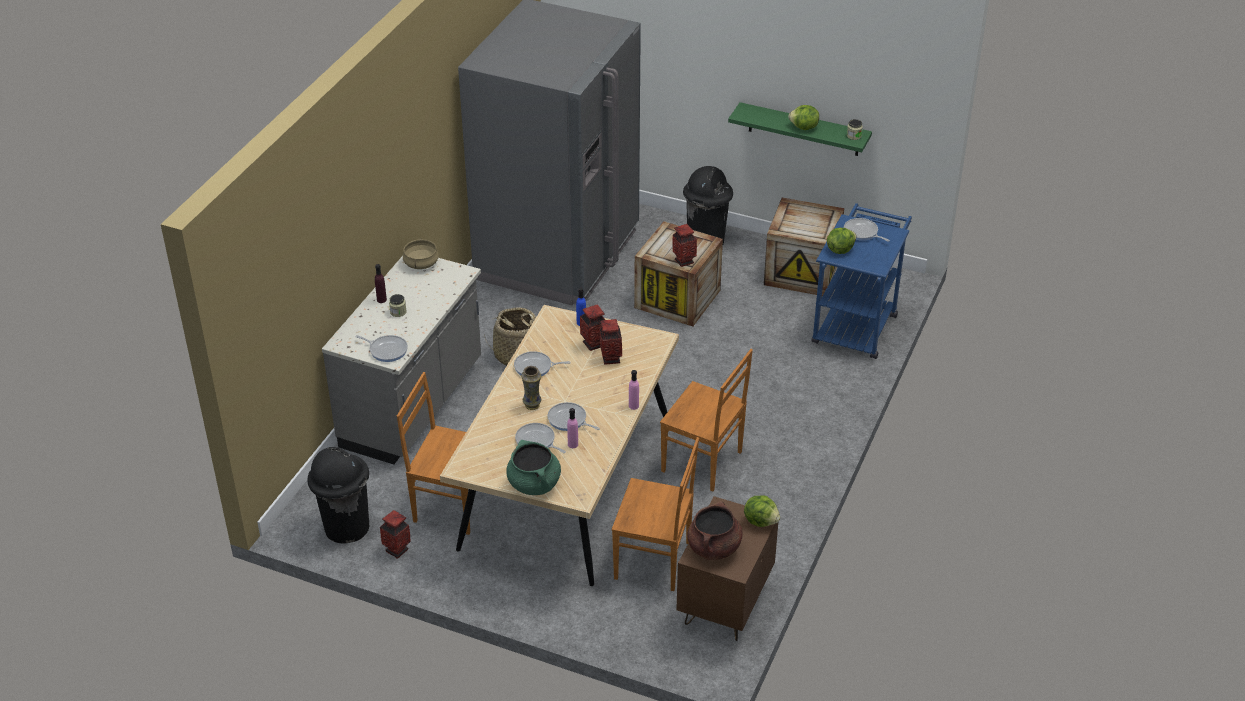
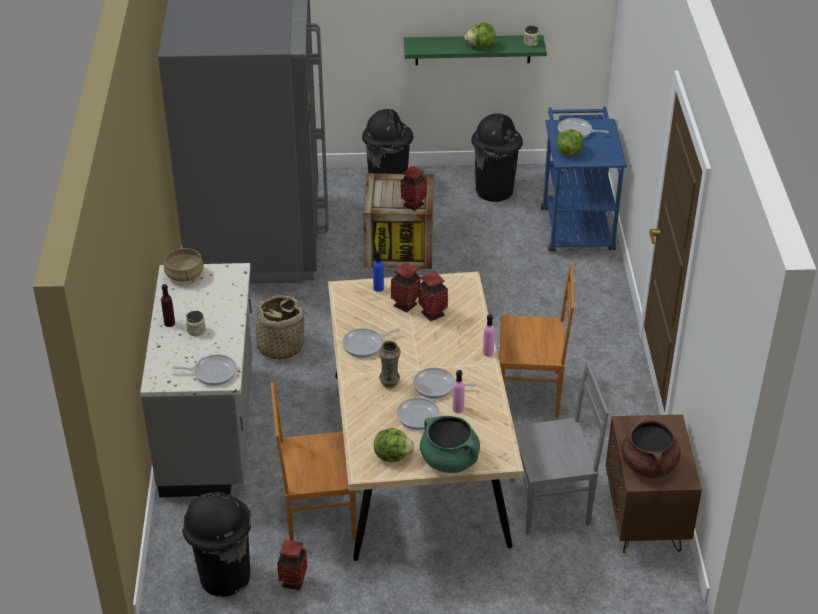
camera: 25 degrees left, 0 degrees up
brown chair [612,437,699,591] -> grey chair [510,361,609,534]
lettuce [744,495,780,527] -> lettuce moved to [374,428,415,462]
crate [764,198,844,296] -> black trash can [471,113,523,202]

